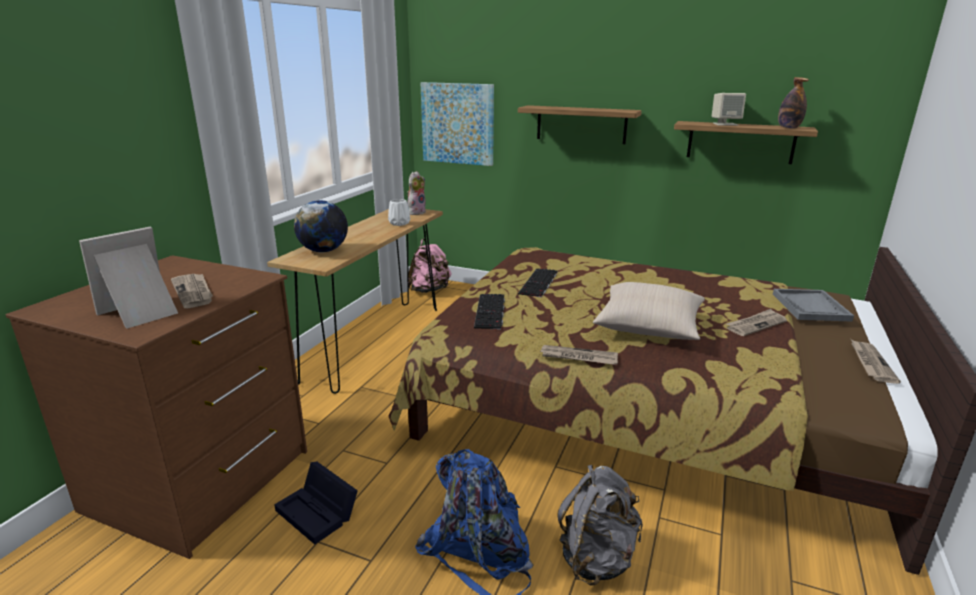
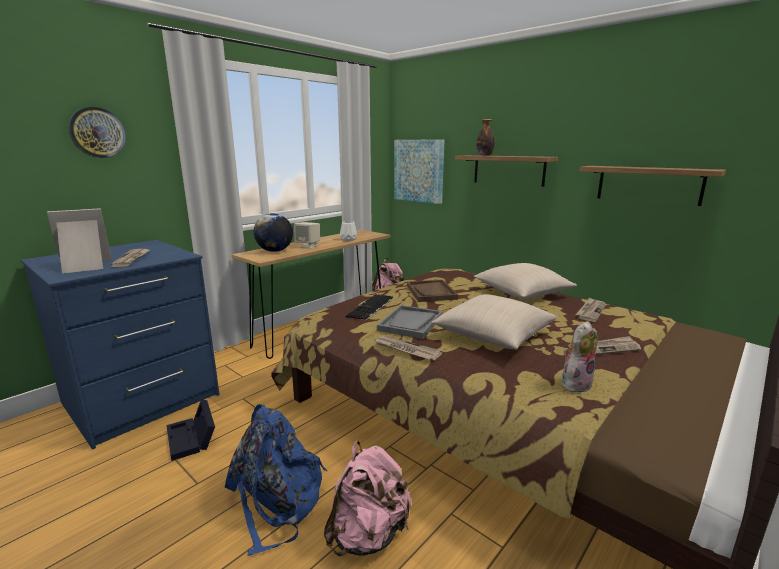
camera: 20 degrees right, 5 degrees down
brown dresser [6,255,307,559] -> blue dresser [21,240,219,449]
plush toy [407,171,426,215] -> plush toy moved to [562,321,598,392]
keyboard [518,268,558,297] -> brown tray [407,280,458,302]
grey backpack [557,465,643,586] -> pink backpack [324,441,411,556]
beige speaker [712,93,746,126] -> beige speaker moved to [294,222,320,248]
grey tray [773,289,854,322] -> grey tray moved to [377,305,443,339]
bottle [778,77,809,128] -> bottle moved to [476,119,494,156]
newspaper [851,340,901,384] -> newspaper moved to [575,297,606,322]
none -> wall clock [68,106,126,158]
none -> beige pillow [474,263,577,299]

